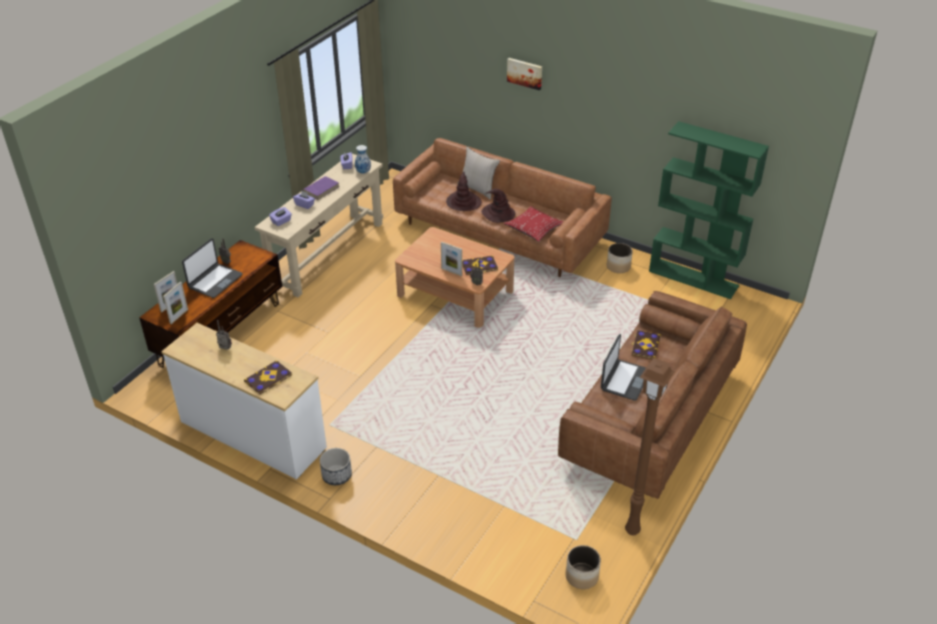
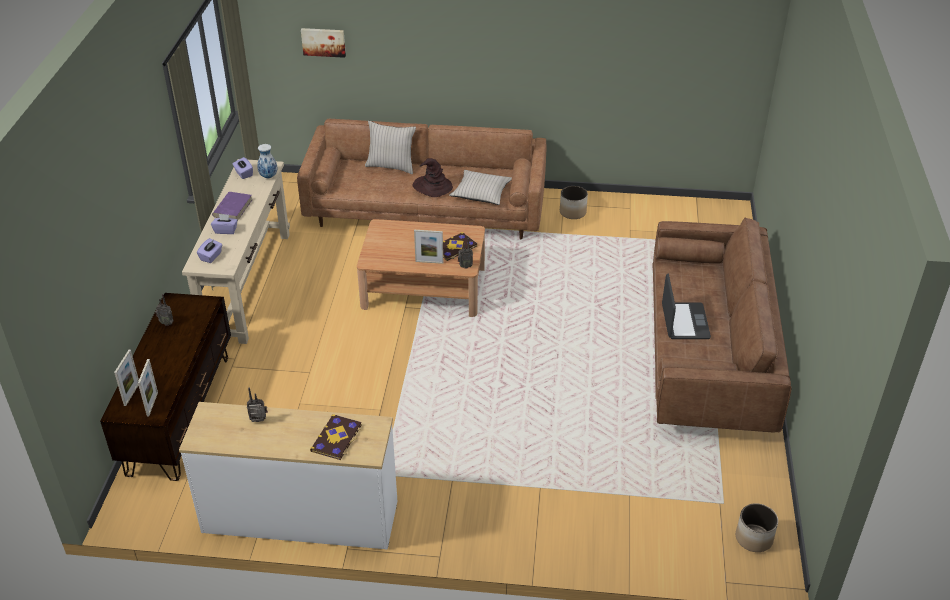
camera: 25 degrees left, 0 degrees up
laptop [182,238,243,298] -> none
planter [320,448,352,485] -> none
brown hat [446,172,482,211] -> none
red pillow [504,206,563,242] -> beige pillow [449,170,512,205]
picture [507,58,542,91] -> picture moved to [301,28,346,58]
brown floor lamp [625,358,675,535] -> none
book [631,330,661,359] -> none
green bookcase [649,121,769,299] -> none

